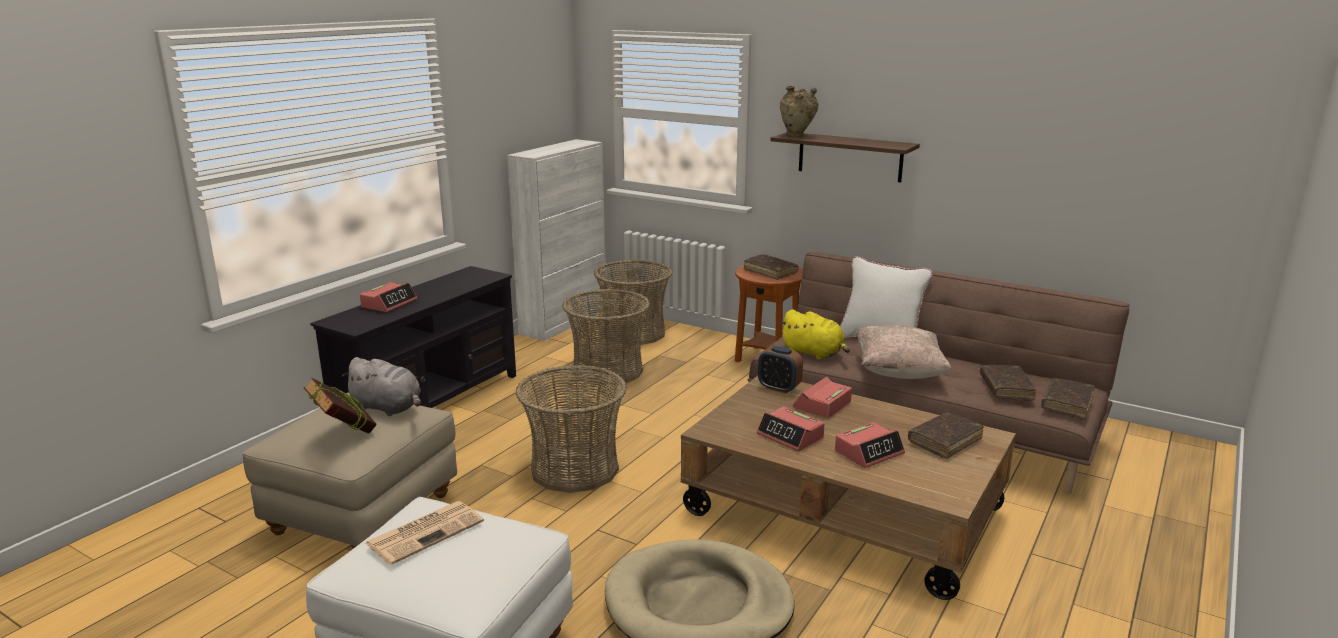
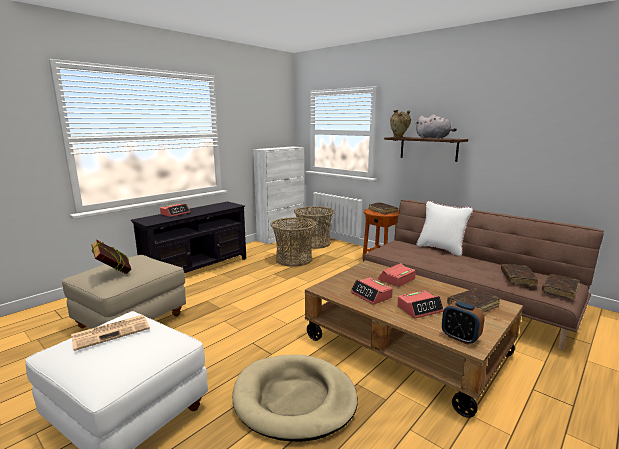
camera: 10 degrees right, 5 degrees down
grey plush toy [342,357,421,416] -> grey plush toy moved to [416,114,457,139]
basket [516,365,627,493] -> none
alarm clock [758,346,803,393] -> alarm clock moved to [442,301,485,345]
yellow plush toy [780,310,850,360] -> none
beige pillow [856,325,952,379] -> none

